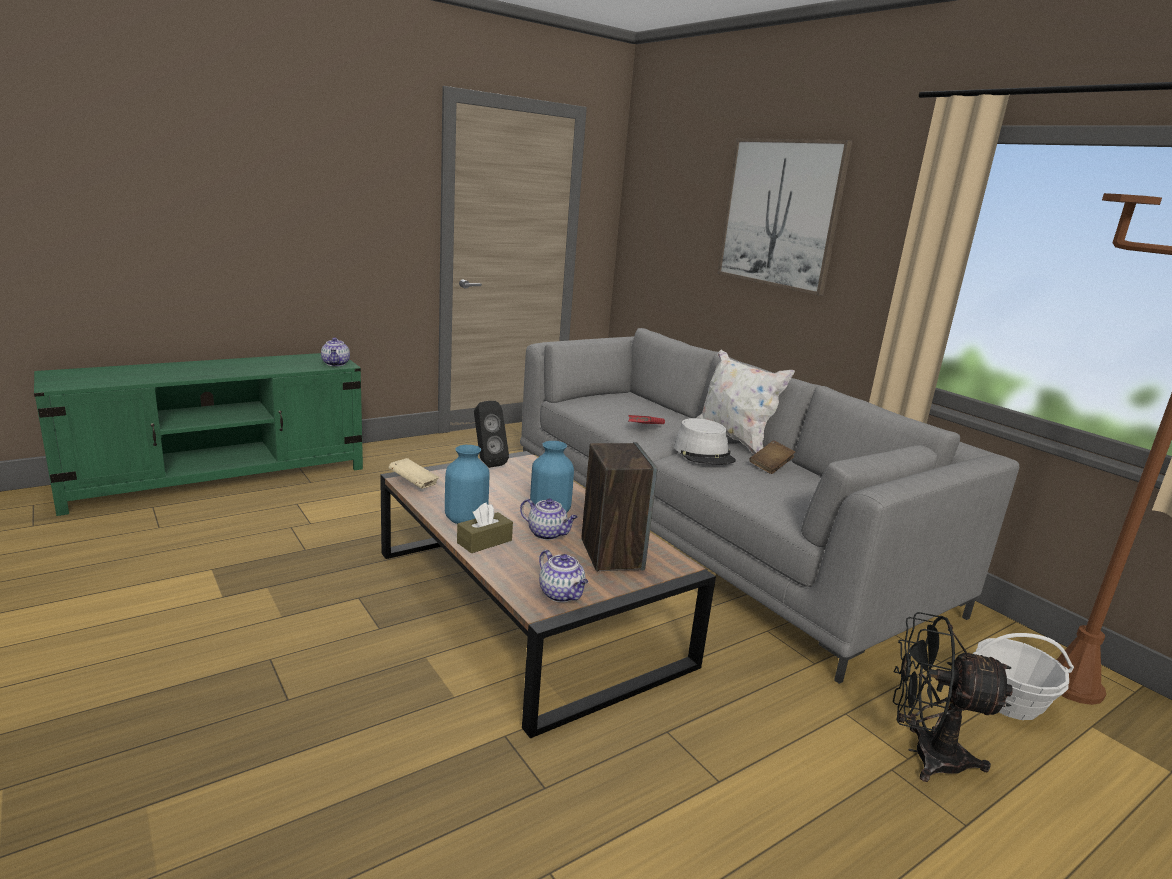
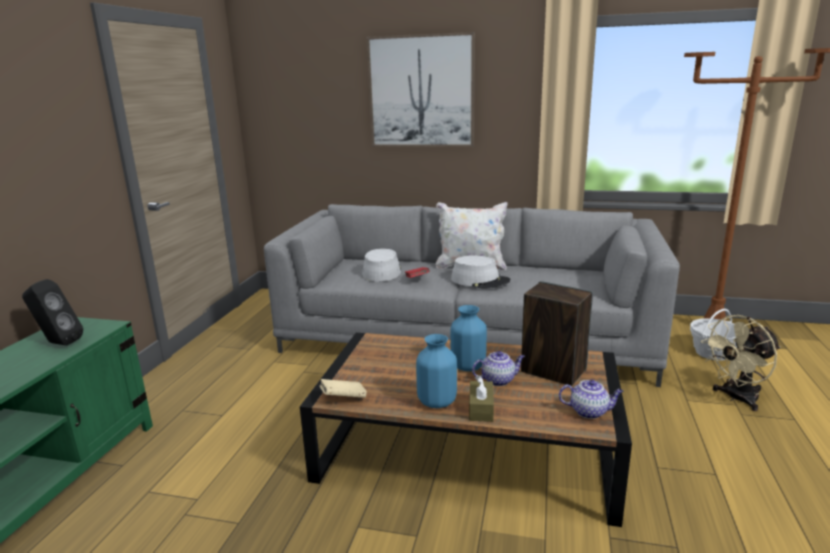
camera: 40 degrees left, 0 degrees up
teapot [321,337,350,366] -> none
black speaker [474,401,509,468] -> black speaker moved to [22,279,83,345]
brown book [749,440,795,474] -> none
black fan [893,612,1013,782] -> beige fan [701,315,781,411]
none -> grey hat [362,248,401,282]

